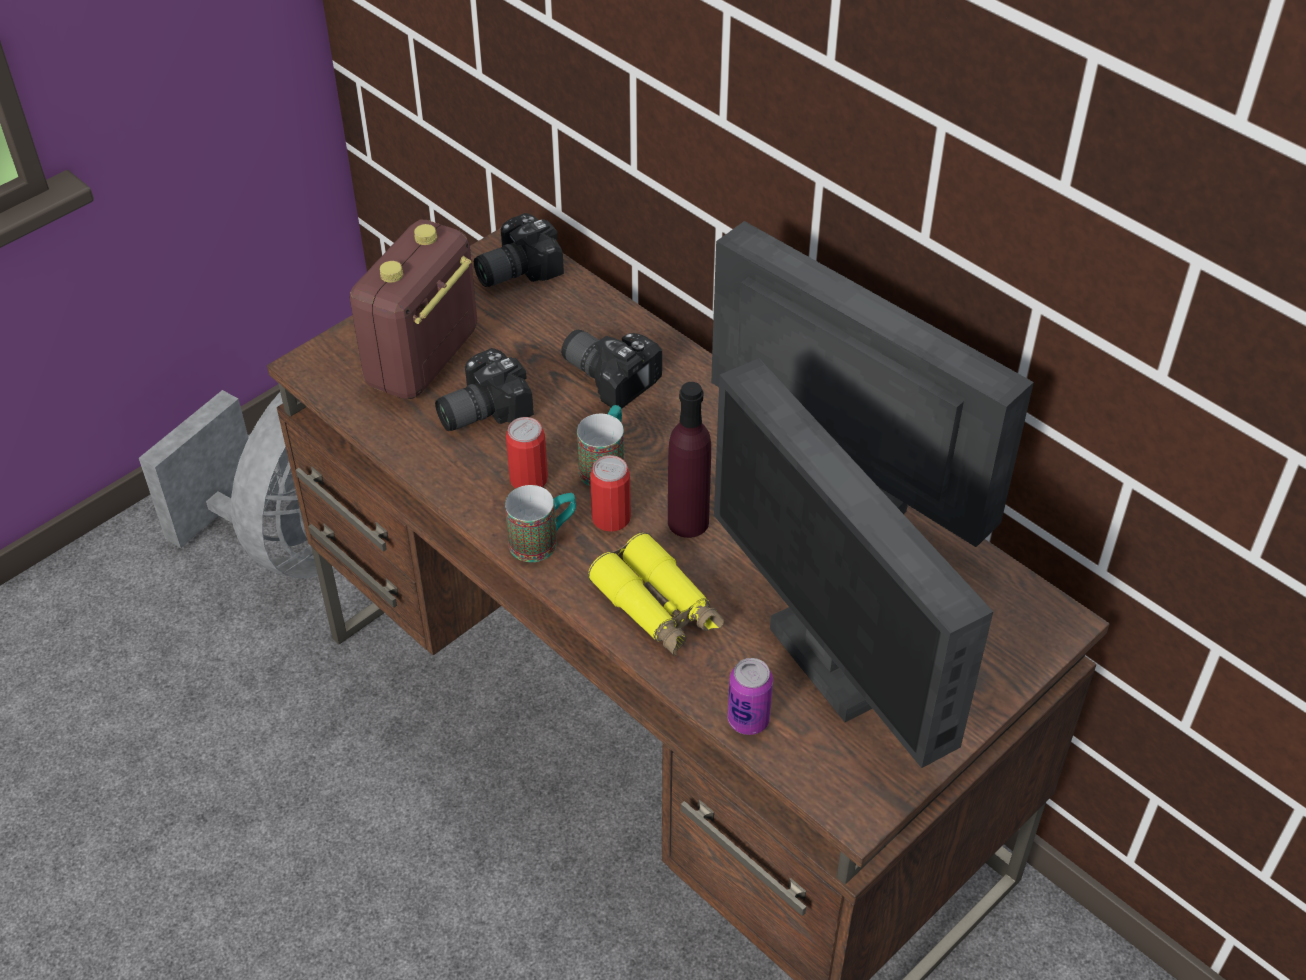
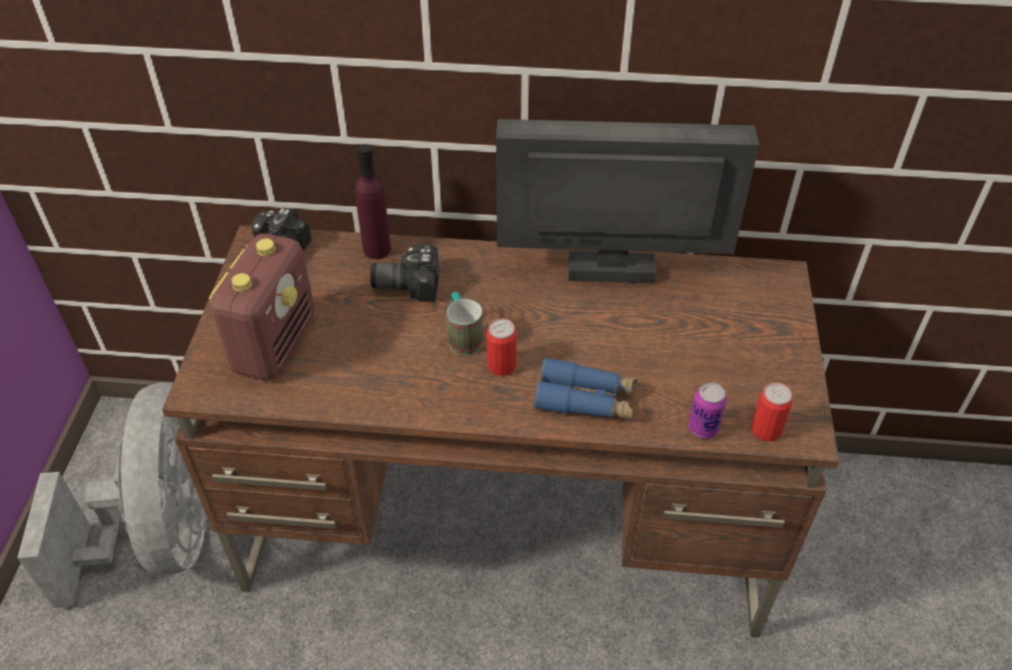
camera: 40 degrees left, 0 degrees up
radio [350,219,477,399] -> radio turned 150 degrees counterclockwise [209,234,315,380]
camera [435,348,534,431] -> none
mug [505,485,576,562] -> none
can [506,417,548,489] -> can moved to [751,382,793,442]
yellow binoculars [588,533,724,656] -> blue binoculars [534,357,638,419]
purple bottle [668,382,711,538] -> purple bottle moved to [355,144,391,259]
monitor [714,358,993,768] -> none

